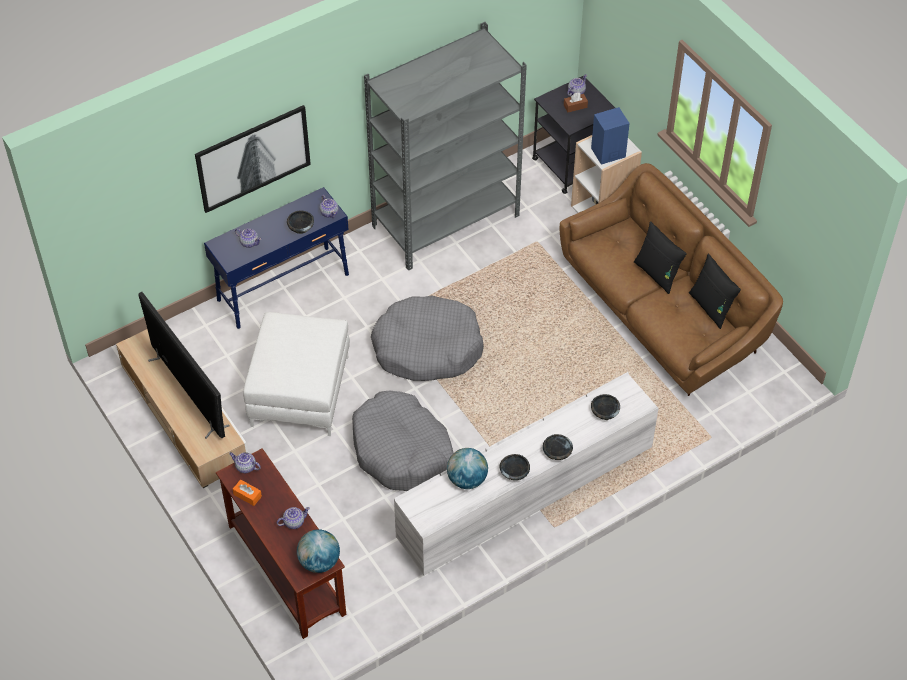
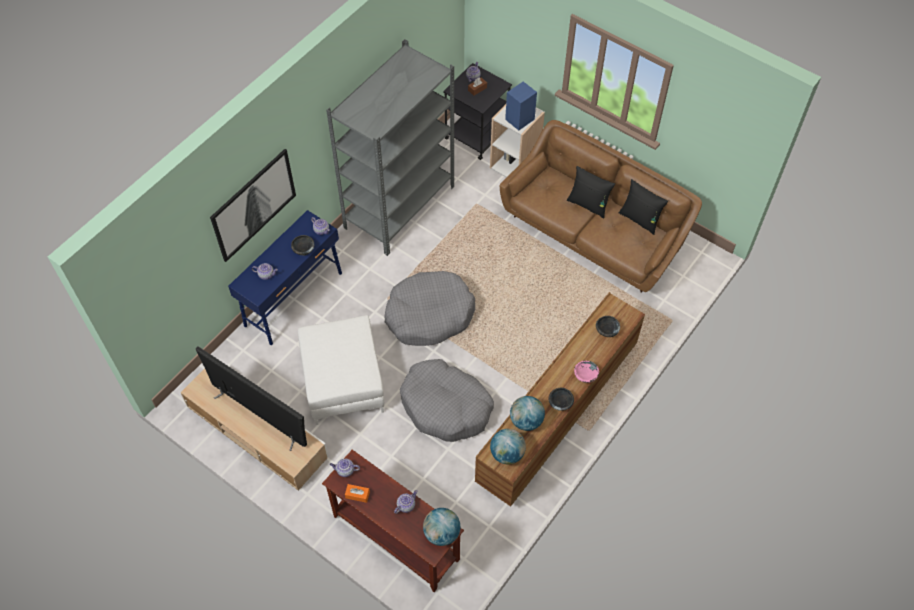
camera: 20 degrees left, 5 degrees up
white cabinet [394,372,659,575] -> brown cabinet [475,292,645,507]
black bowl [543,434,573,460] -> pink bowl [574,360,599,383]
none -> globe [490,429,526,465]

